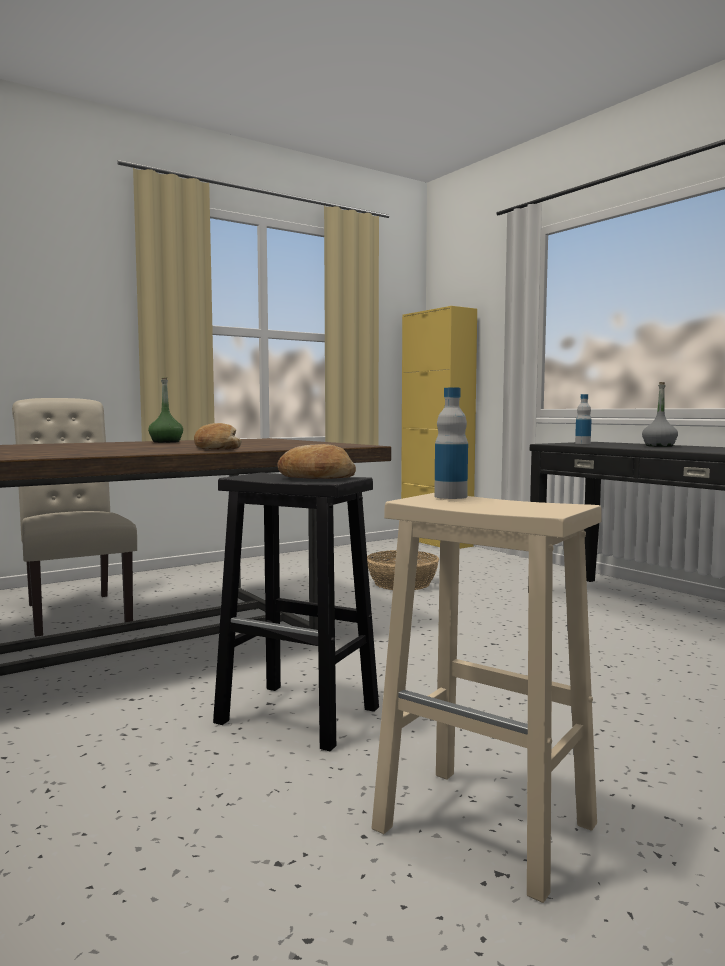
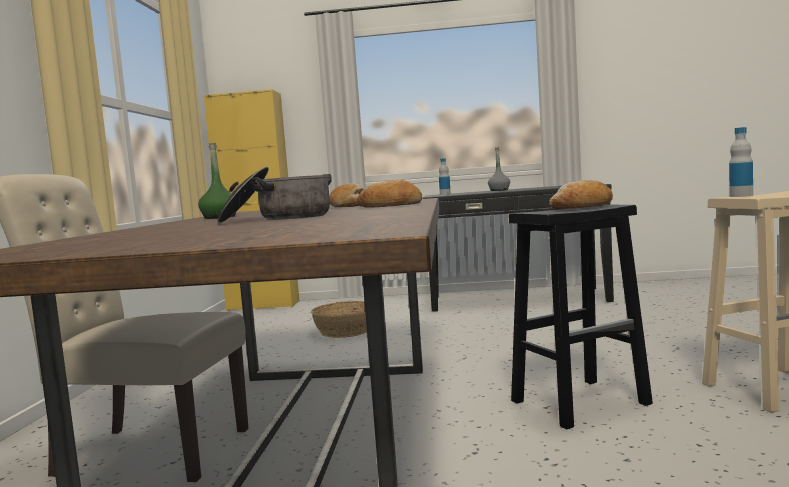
camera: 50 degrees left, 0 degrees up
none -> cooking pot [218,167,332,223]
none -> bread [329,183,364,207]

